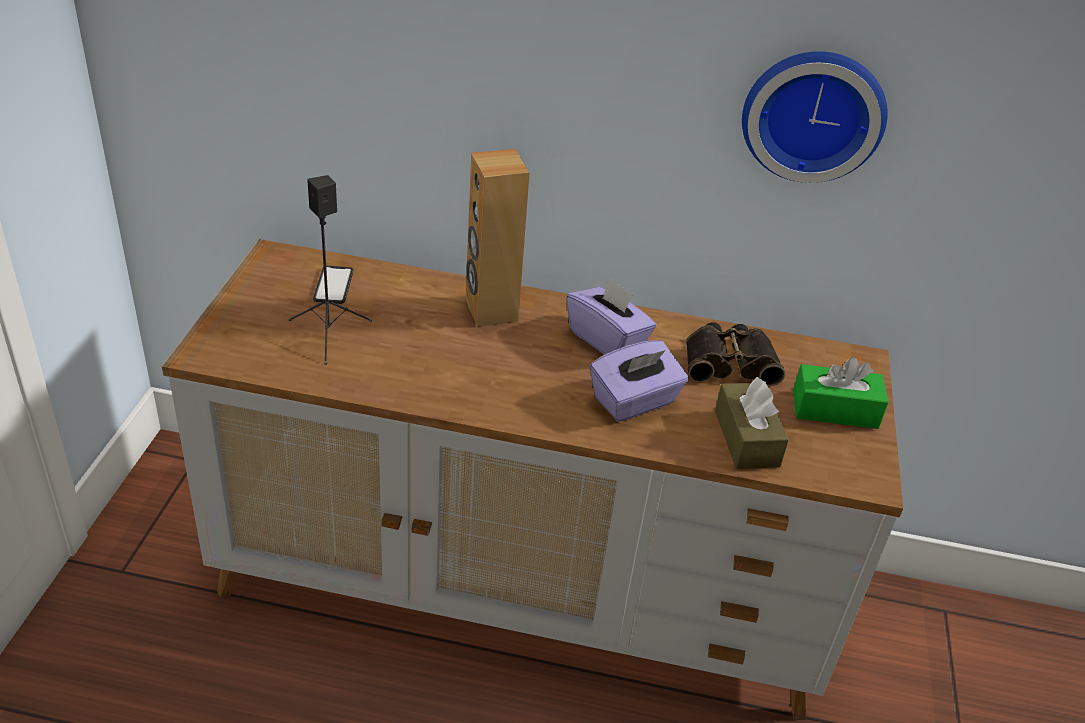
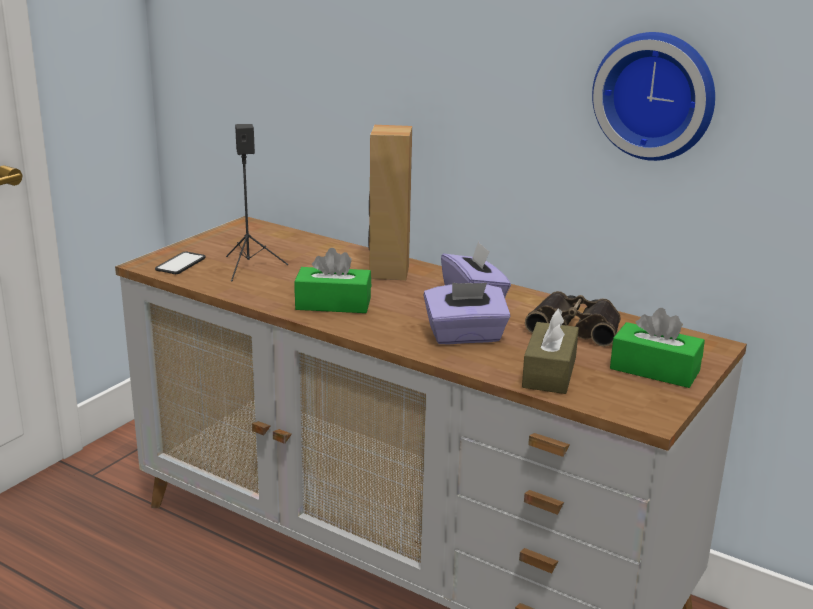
camera: 25 degrees right, 15 degrees down
phone [313,266,353,304] -> phone moved to [155,252,206,274]
none -> green tissue box [294,248,371,313]

